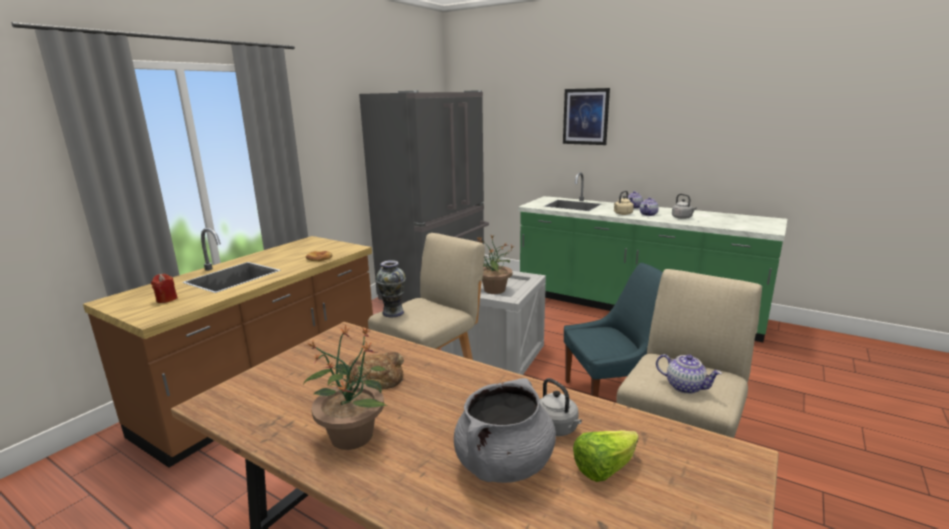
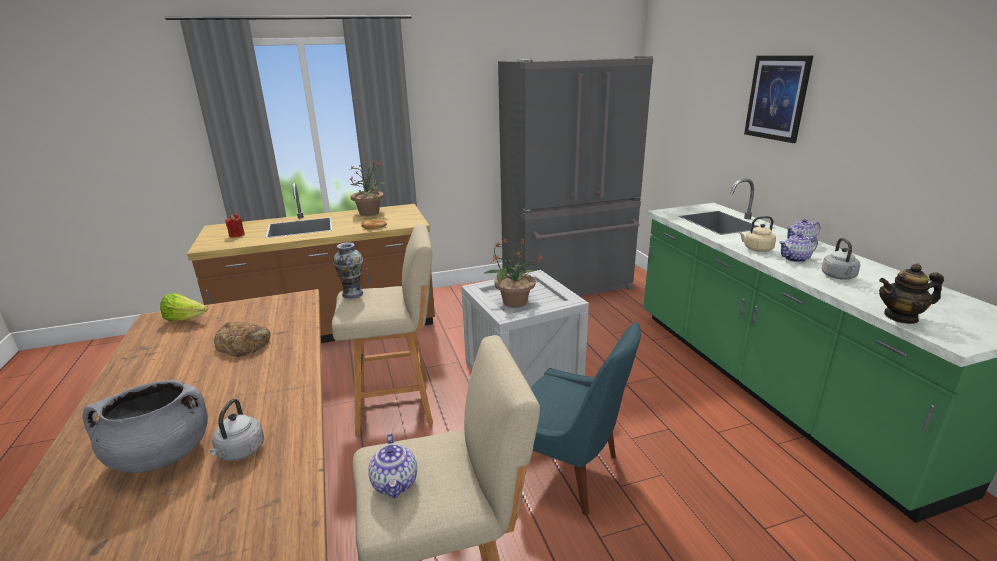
camera: 40 degrees right, 5 degrees up
potted plant [303,325,387,450] -> potted plant moved to [349,161,387,216]
lettuce [573,430,639,482] -> lettuce moved to [160,293,208,321]
none -> teapot [879,264,944,324]

